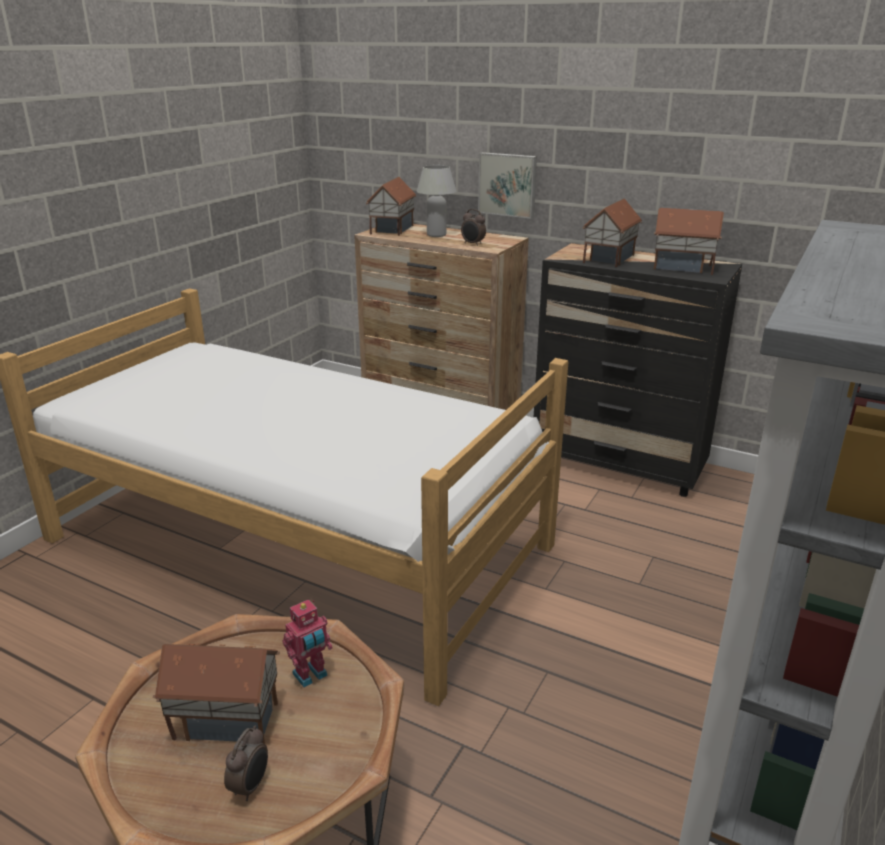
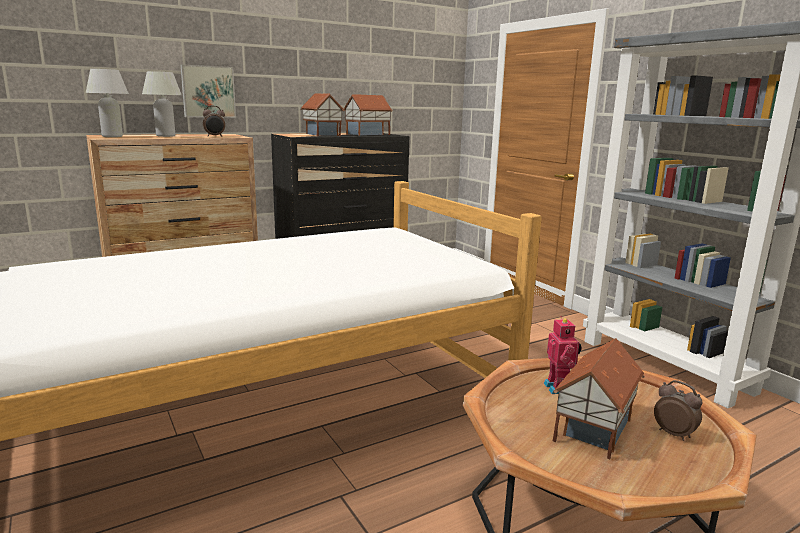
camera: 60 degrees left, 10 degrees down
toy house [366,177,417,236] -> white table lamp [86,69,129,137]

